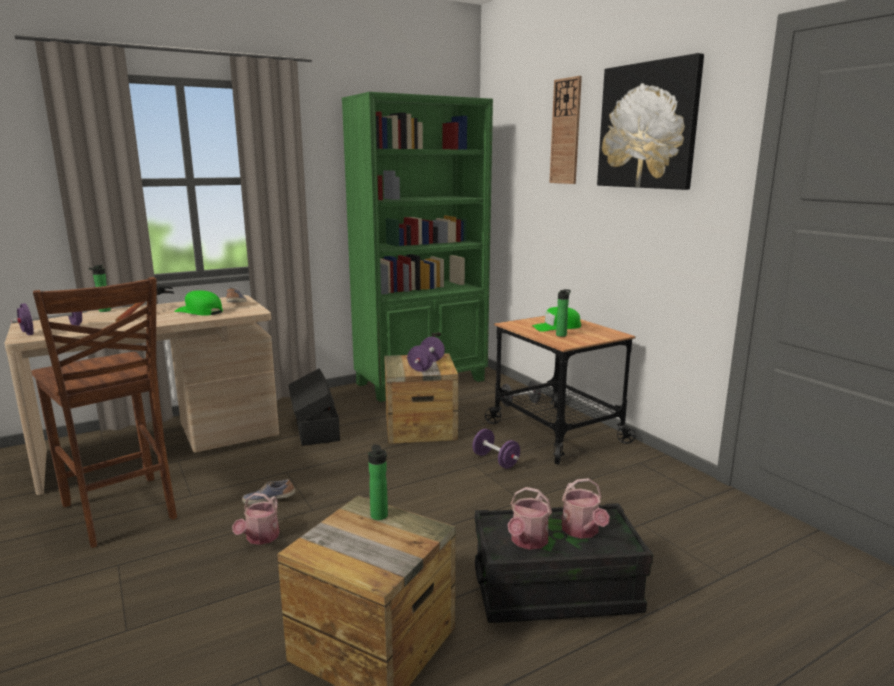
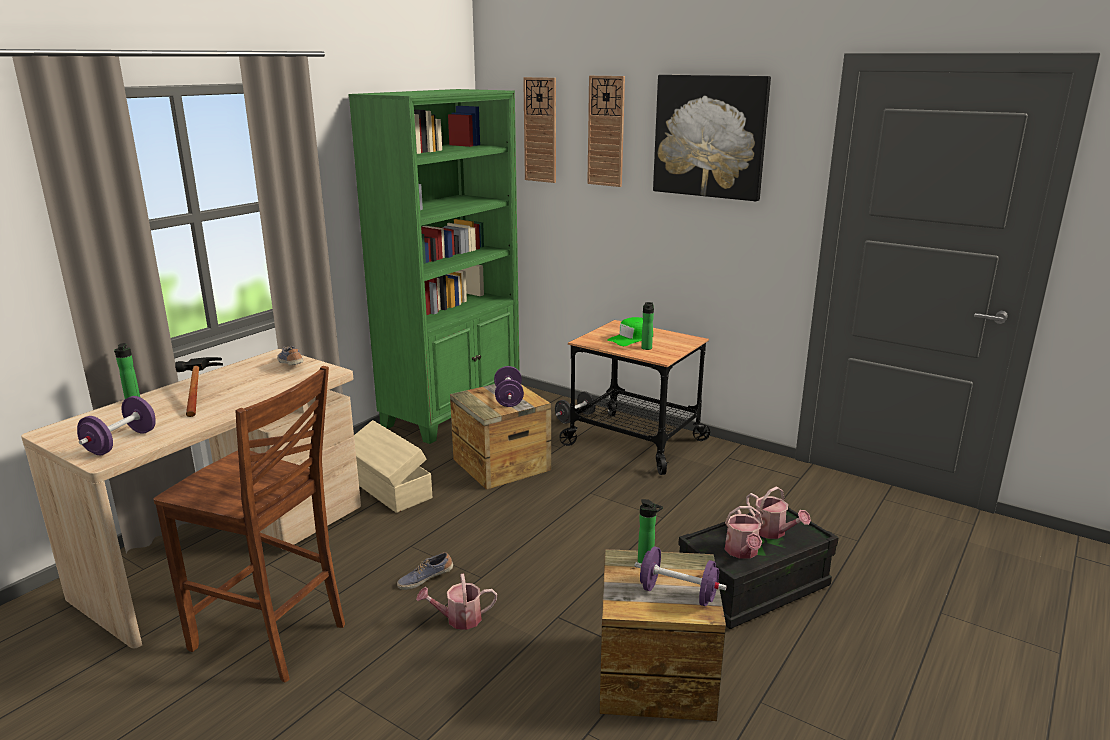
camera: 25 degrees left, 5 degrees up
green cap [174,290,223,316] -> none
watering can [232,493,279,545] -> watering can turned 90 degrees clockwise [416,574,497,630]
black storage box [289,368,340,446] -> beige storage box [354,420,432,513]
purple dumbbell [472,429,520,469] -> purple dumbbell moved to [634,546,727,607]
none -> wall clock [523,77,556,183]

